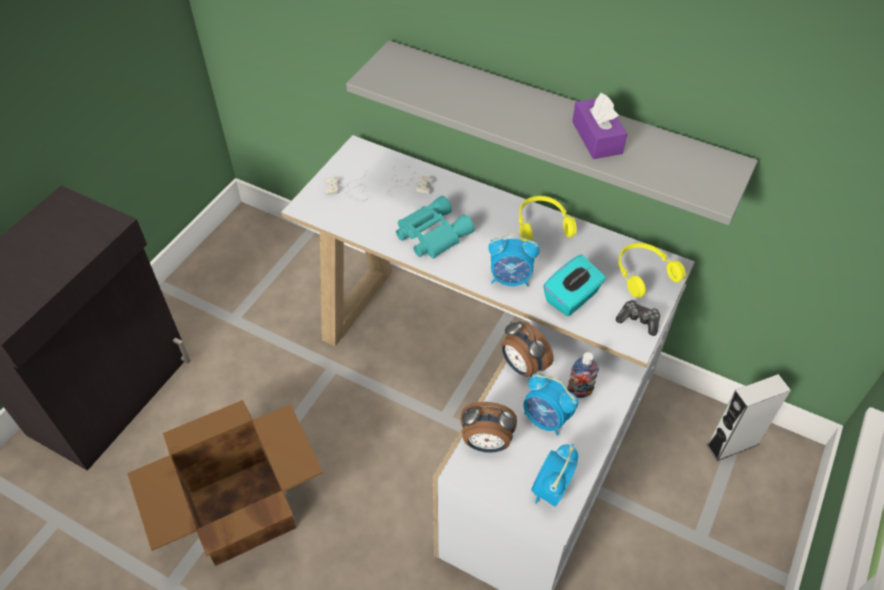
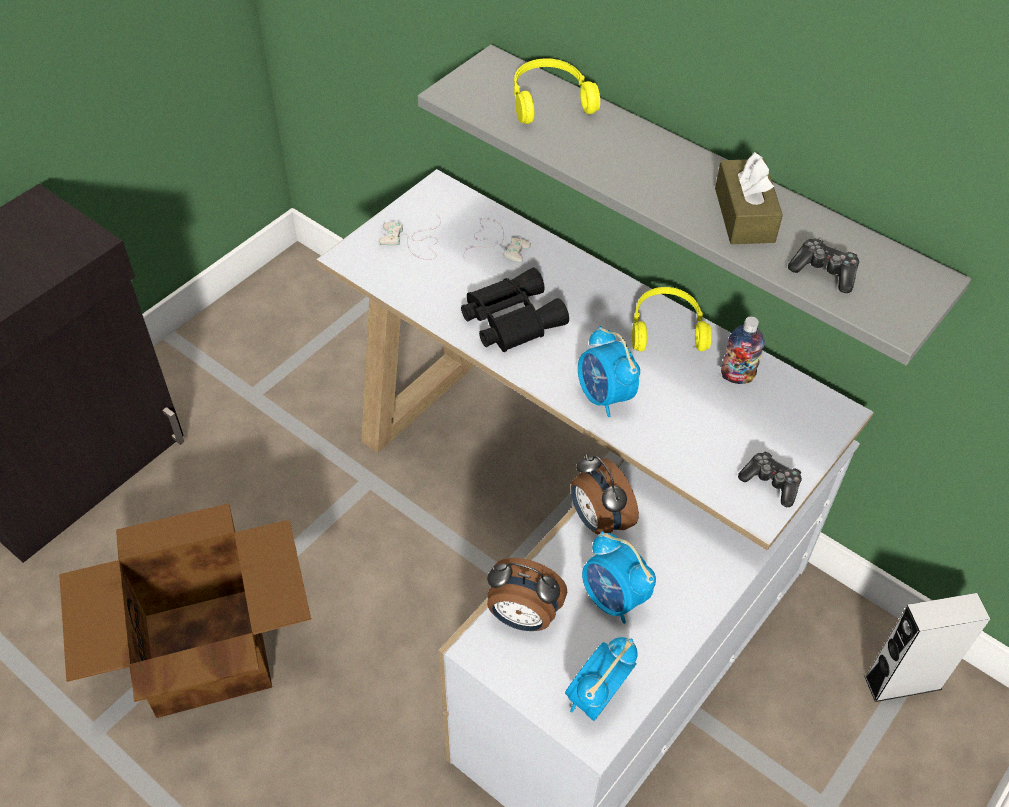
camera: 10 degrees right, 0 degrees up
turquoise binoculars [396,196,475,259] -> black binoculars [461,268,569,352]
alarm clock [488,233,539,286] -> alarm clock turned 45 degrees clockwise [578,326,640,417]
turquoise tissue box [543,255,606,316] -> none
bottle [567,352,599,398] -> bottle moved to [721,316,765,384]
purple tissue box [572,93,627,159] -> brown tissue box [715,152,783,244]
yellow headphones [618,243,686,298] -> yellow headphones moved to [514,58,600,124]
none -> game controller [788,238,859,293]

